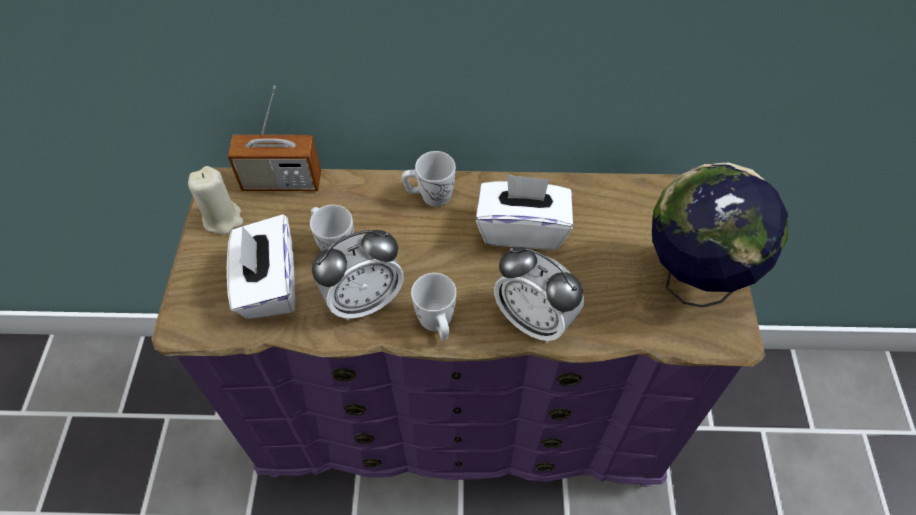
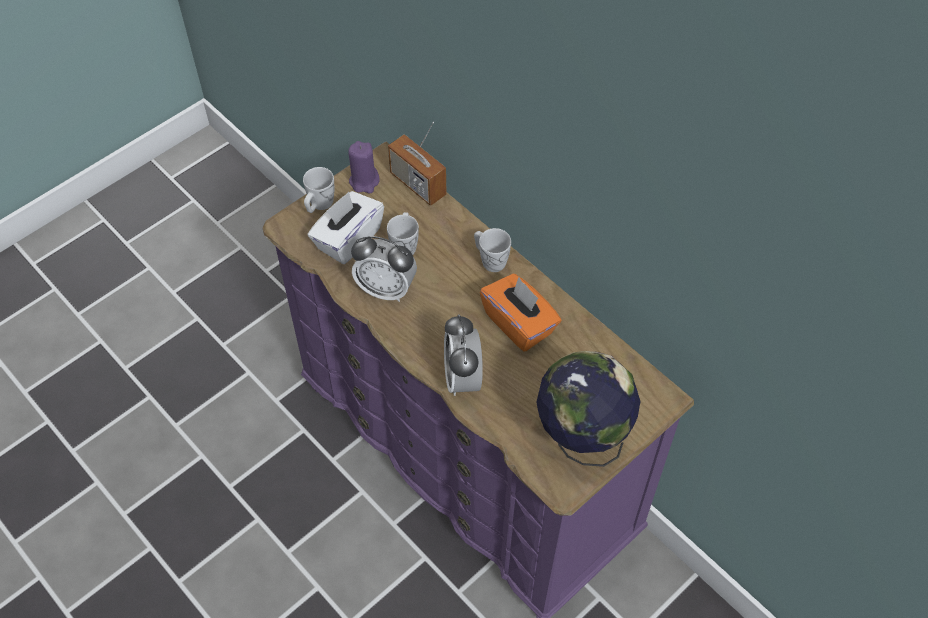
camera: 45 degrees right, 0 degrees up
beige candle [188,166,244,235] -> purple candle [348,141,380,193]
white mug [411,273,457,340] -> white mug moved to [303,167,335,213]
white tissue box [476,174,573,250] -> orange tissue box [480,274,561,351]

